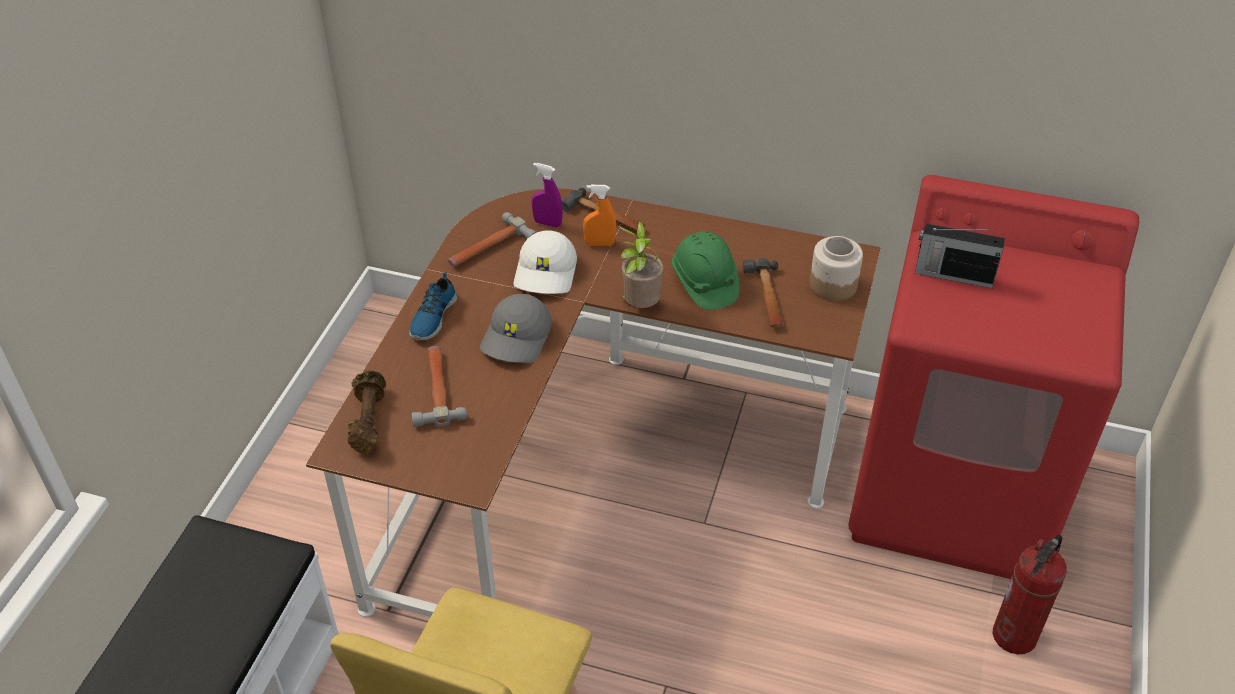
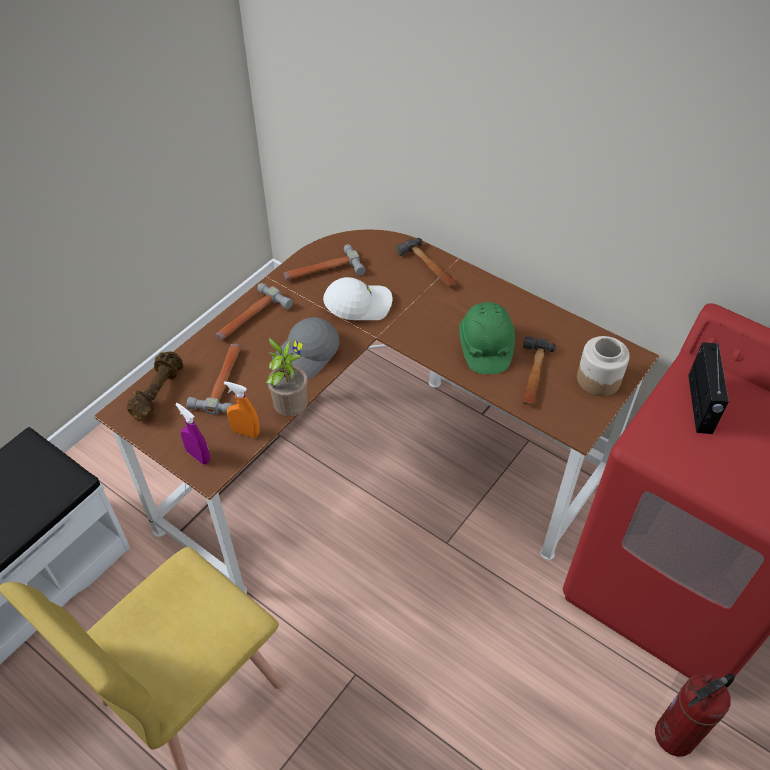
camera: 20 degrees right, 5 degrees up
shoe [409,272,457,340] -> hammer [216,283,293,340]
white cap [514,231,577,294] -> white cap turned 135 degrees counterclockwise [323,277,392,320]
purple spray bottle [532,163,563,228] -> purple spray bottle moved to [175,403,210,464]
orange spray bottle [583,185,616,246] -> orange spray bottle moved to [224,381,260,438]
potted plant [617,221,664,308] -> potted plant moved to [266,337,308,416]
radio [915,224,1005,288] -> radio turned 120 degrees counterclockwise [688,342,729,434]

